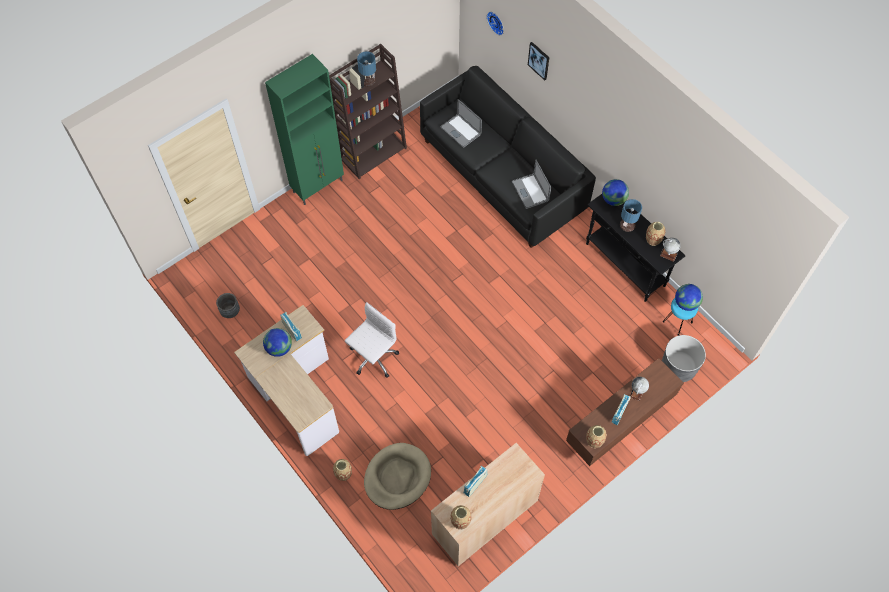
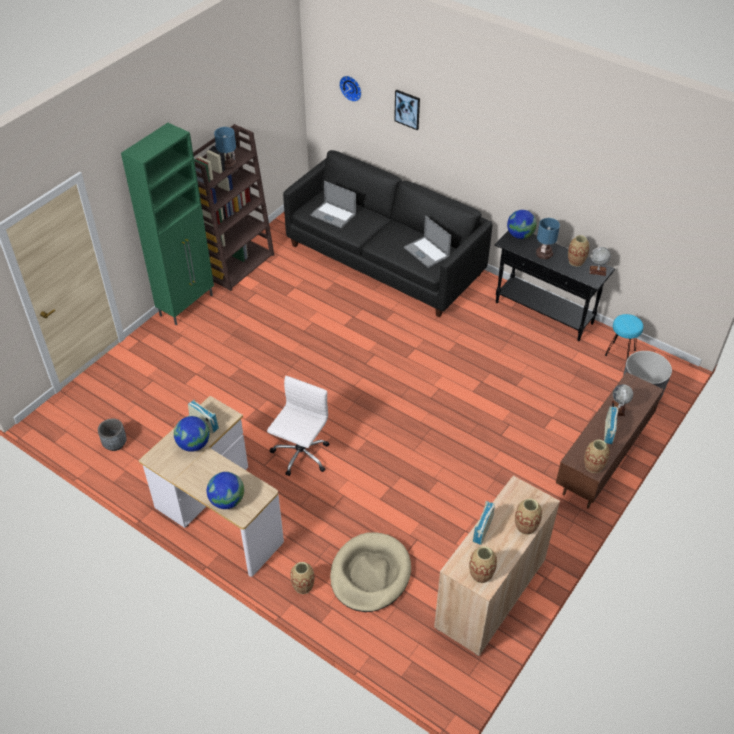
camera: 15 degrees left, 15 degrees down
globe [675,284,703,311] -> globe moved to [207,472,244,509]
none -> vase [515,499,542,535]

